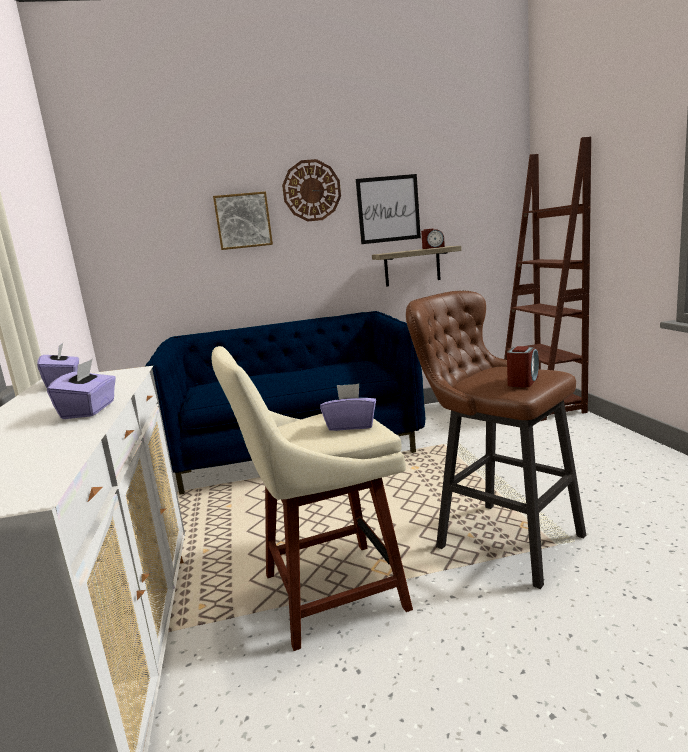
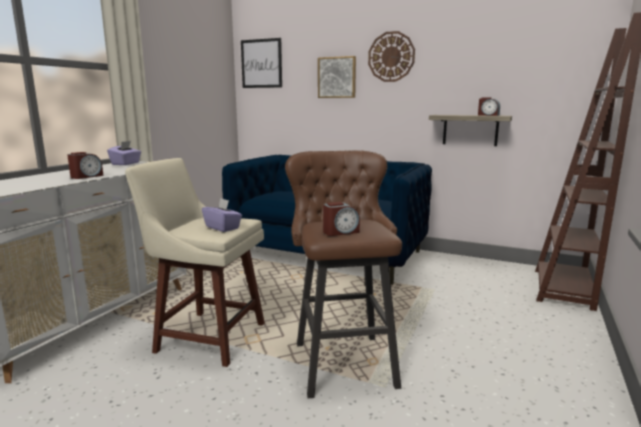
camera: 35 degrees right, 0 degrees up
purple tissue box [47,359,116,419] -> alarm clock [67,152,103,179]
picture [356,174,421,244] -> picture moved to [241,38,282,88]

